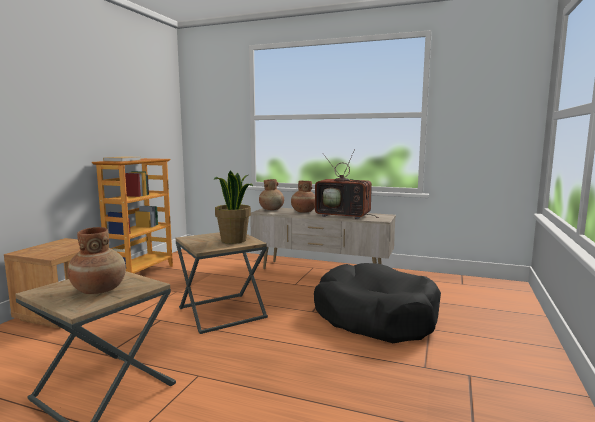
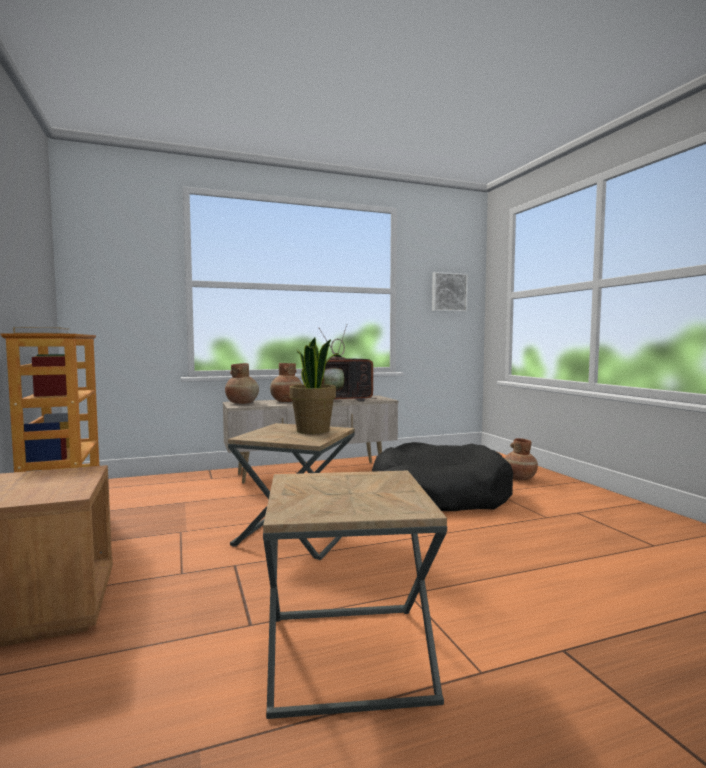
camera: 40 degrees left, 5 degrees down
brown vase [67,227,126,294] -> brown vase moved to [505,438,538,480]
none -> picture [432,272,468,312]

